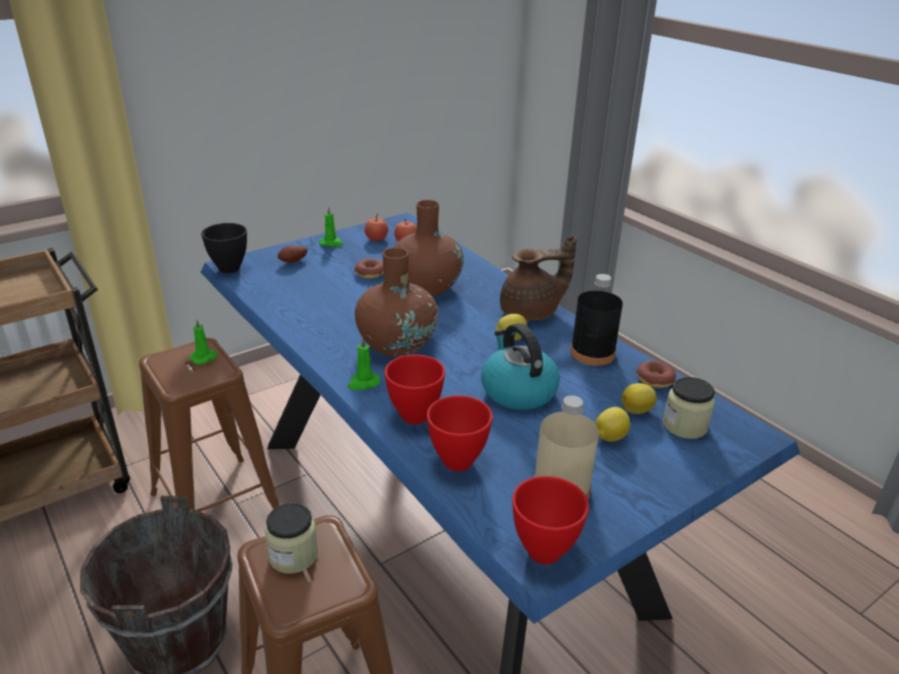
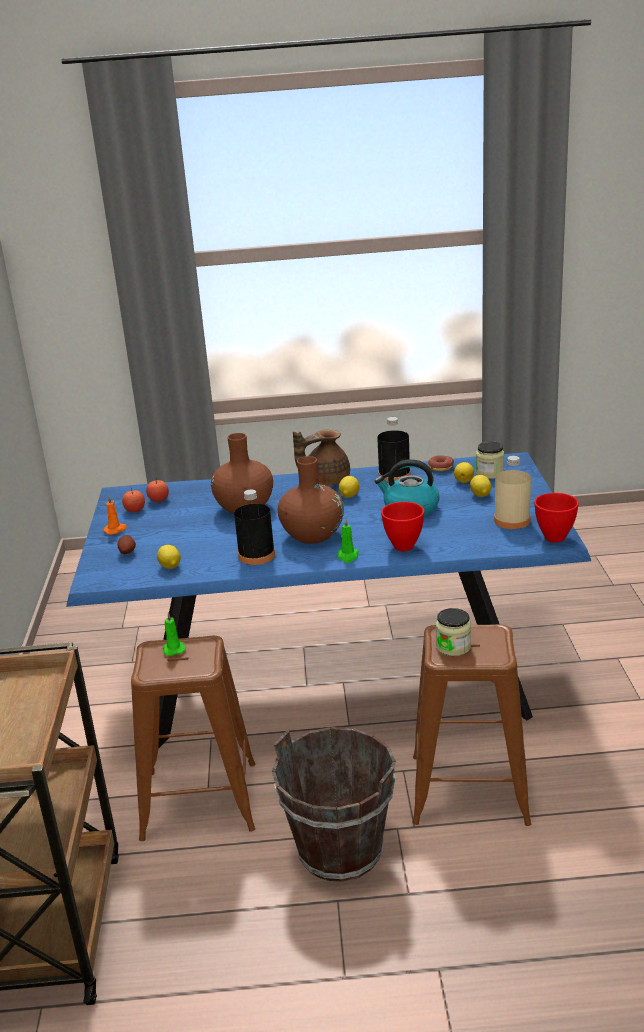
camera: 55 degrees left, 5 degrees down
black bowl [201,223,247,273] -> none
green candle [319,206,344,247] -> orange candle [104,496,127,535]
donut [354,258,384,279] -> none
red bowl [427,395,493,471] -> none
brown teapot [500,235,577,320] -> brown teapot turned 135 degrees counterclockwise [293,429,350,486]
none -> lemon [157,545,181,569]
none -> black bottle [234,490,275,565]

